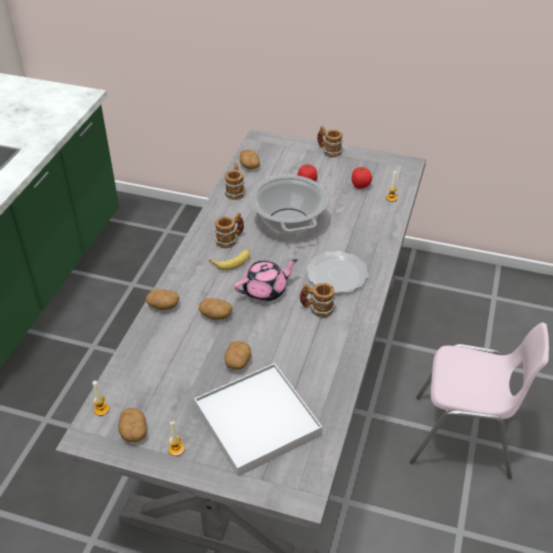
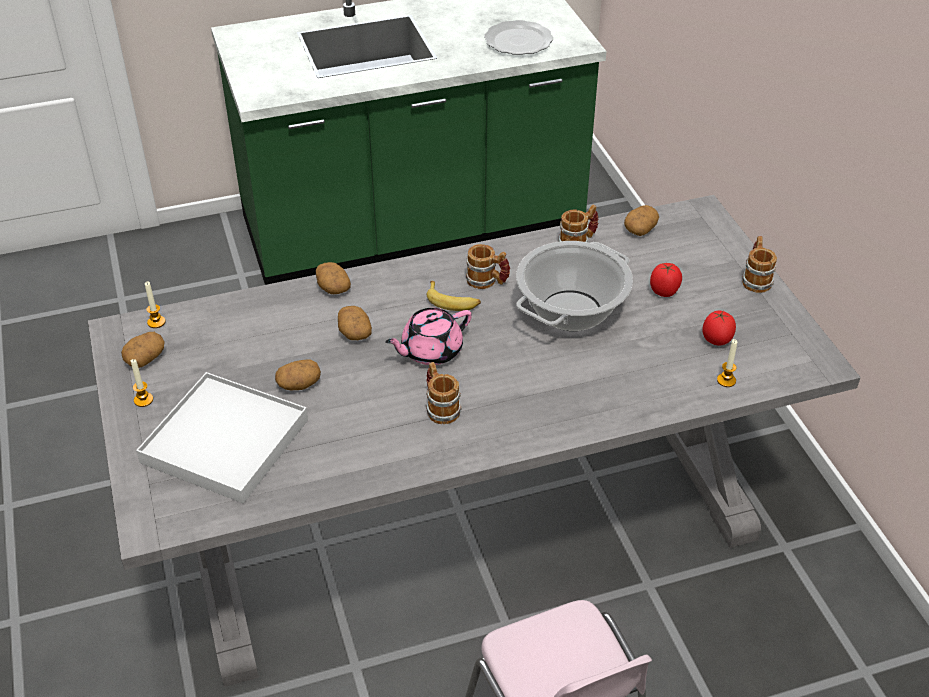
camera: 55 degrees right, 0 degrees up
pink teapot [234,259,298,302] -> pink teapot turned 120 degrees clockwise [385,308,472,365]
plate [306,251,368,293] -> plate moved to [484,20,553,55]

